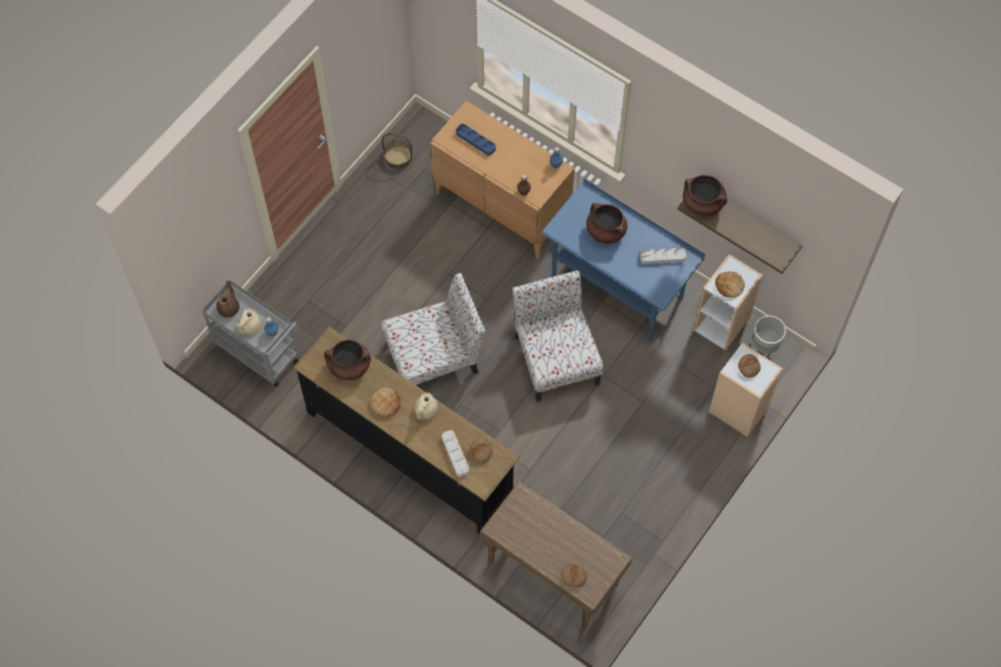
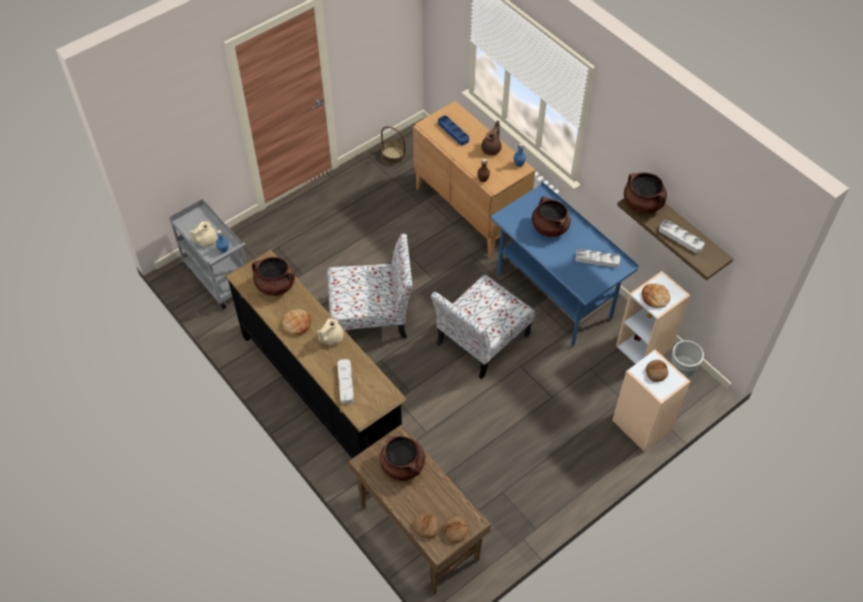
camera: 15 degrees right, 10 degrees down
brown teapot [217,280,239,318] -> brown teapot moved to [481,120,502,155]
bread [469,438,493,464] -> bread moved to [443,516,468,544]
chair [512,270,604,402] -> chair turned 135 degrees counterclockwise [431,275,535,379]
none -> brown cooking pot [380,435,425,481]
none -> grey tray [659,220,705,253]

